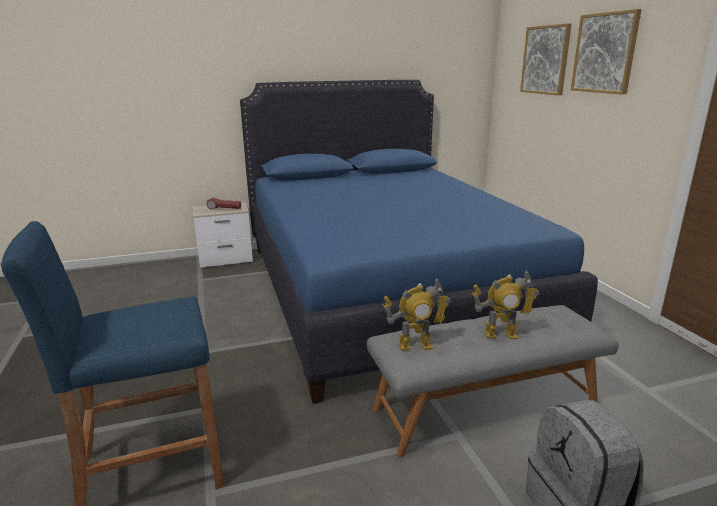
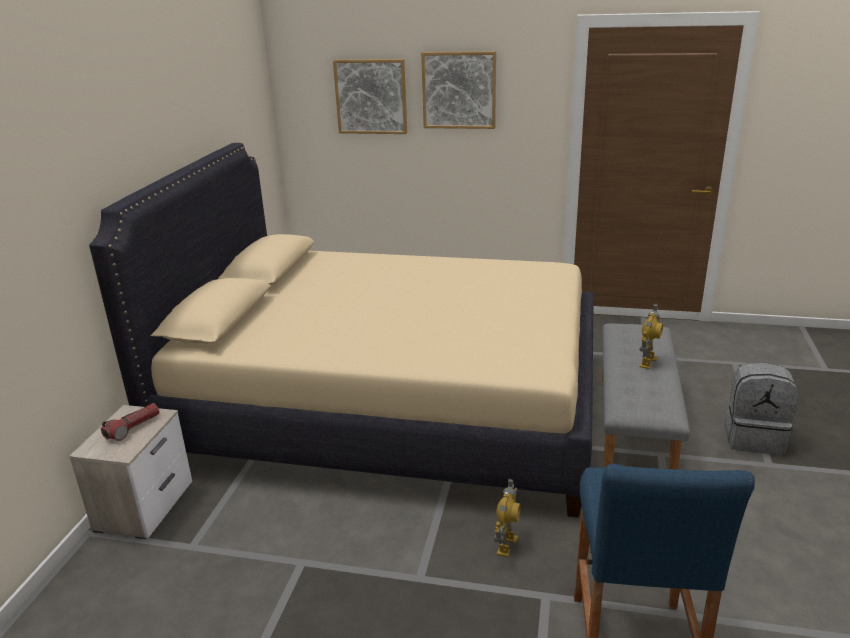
camera: 60 degrees left, 5 degrees up
blue bed [240,80,598,404] -> beige bed [89,143,594,518]
toy robot [383,278,451,351] -> toy robot moved to [494,479,521,557]

